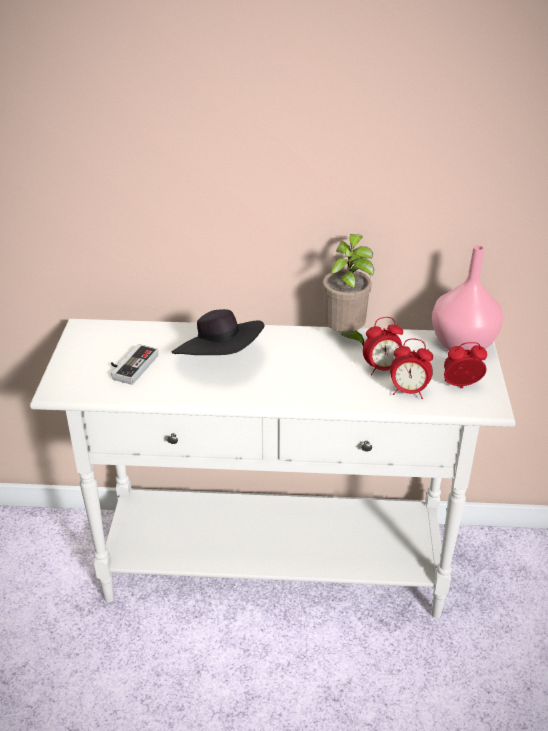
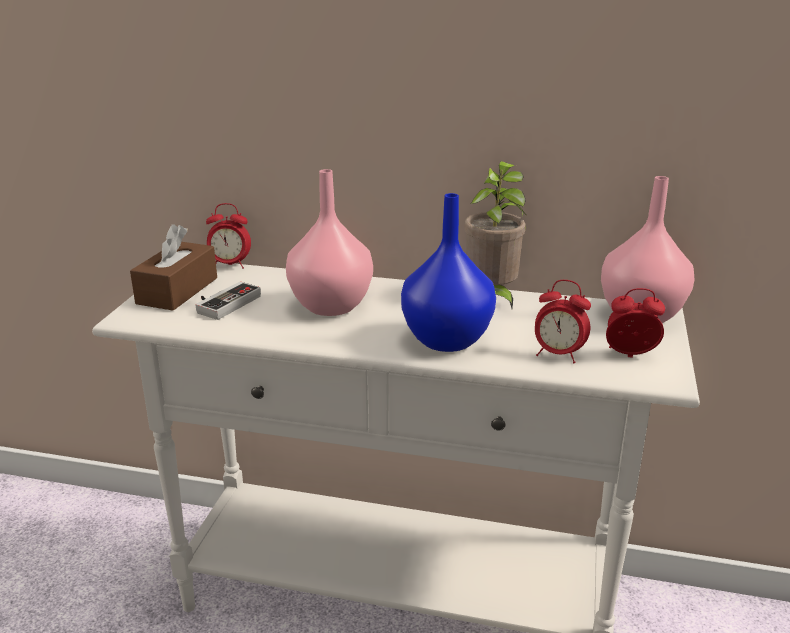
camera: 10 degrees right, 10 degrees down
black hat [171,309,264,355] -> pink vase [286,169,373,316]
alarm clock [363,317,403,375] -> alarm clock moved to [206,203,251,269]
none -> brown tissue box [130,225,217,311]
none -> blue vase [401,193,496,352]

